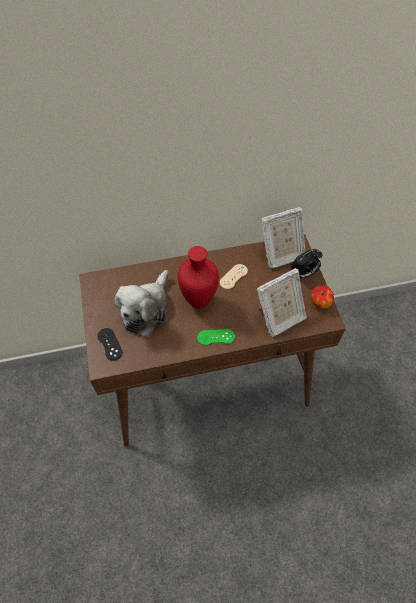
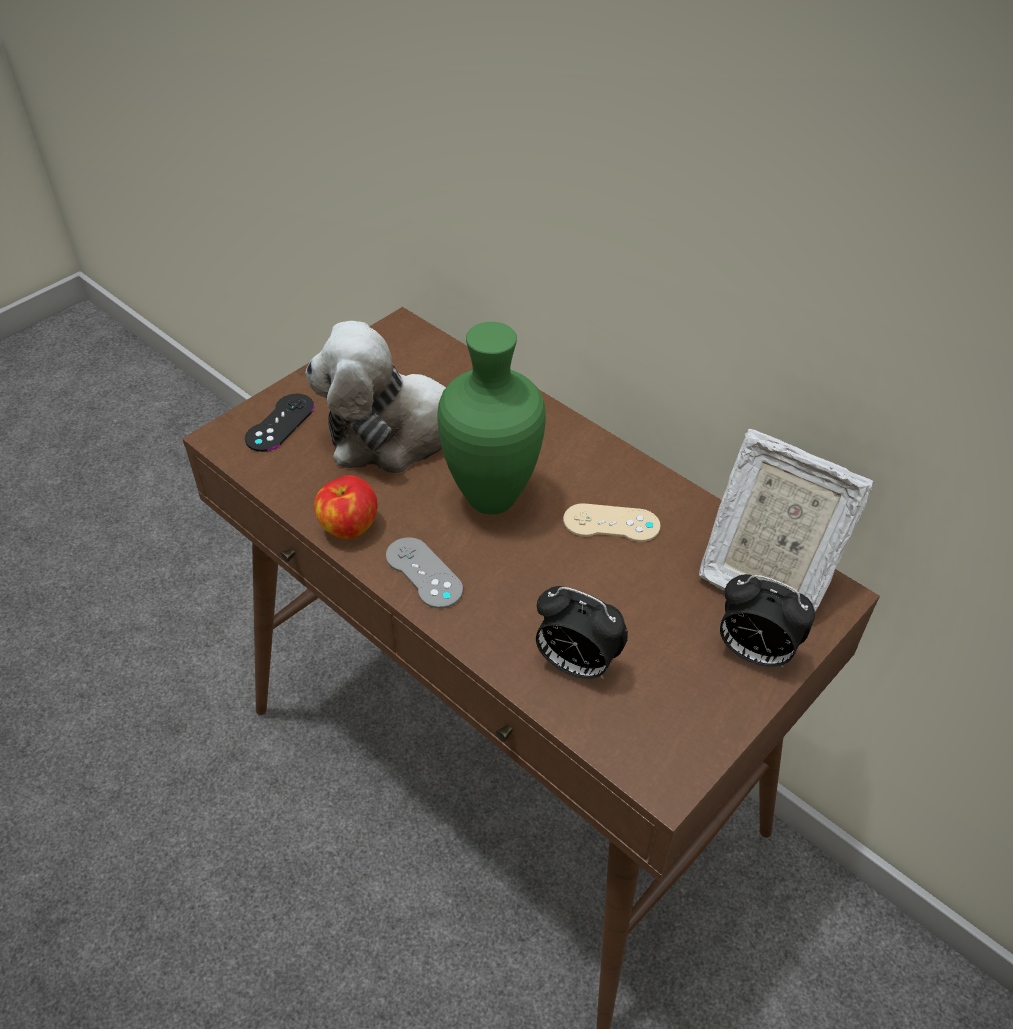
camera: 55 degrees right, 10 degrees down
red vase [178,246,219,309] -> green vase [437,322,546,515]
green game controller [197,329,235,345] -> grey game controller [386,537,463,609]
picture frame [257,268,307,337] -> alarm clock [536,586,628,679]
apple [311,285,334,309] -> apple moved to [314,475,378,539]

